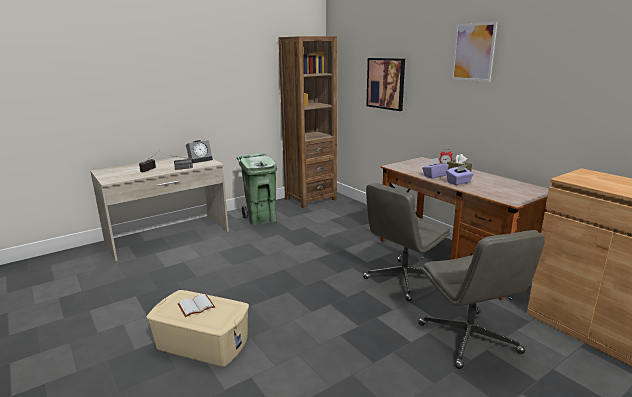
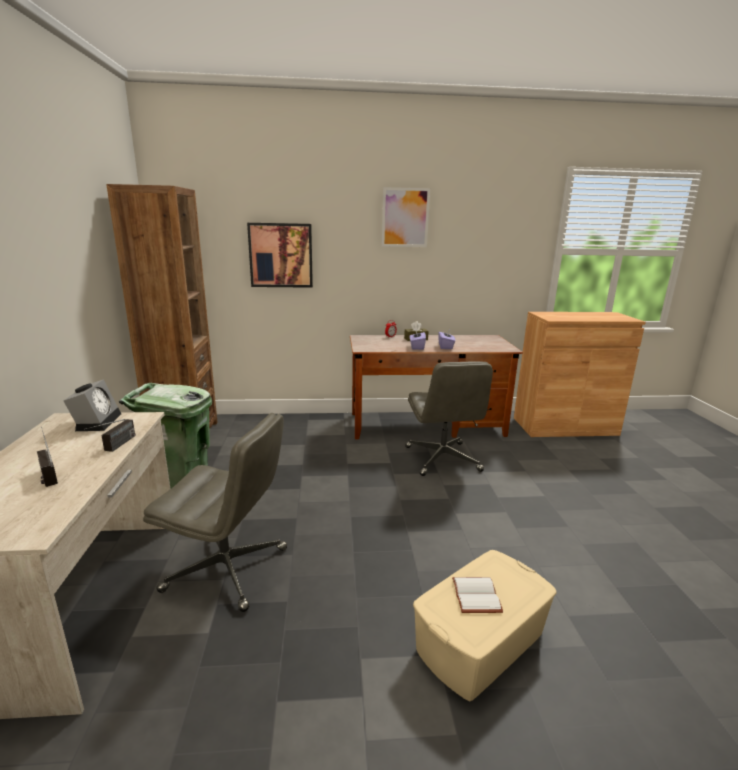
camera: 60 degrees left, 0 degrees up
grey office chair [418,230,545,369] -> grey office chair moved to [143,413,287,612]

